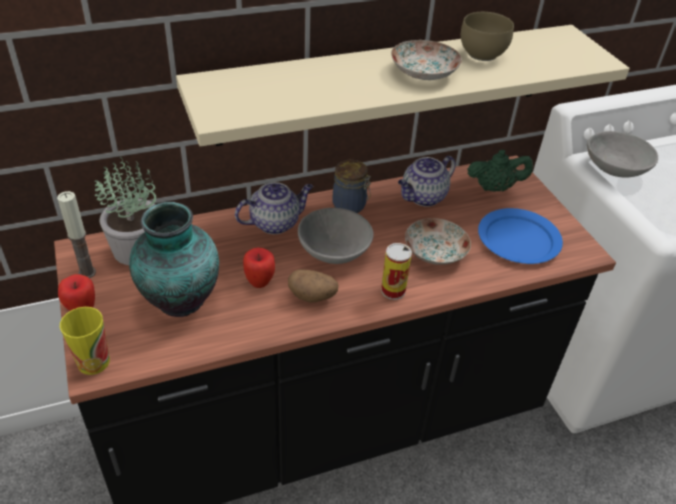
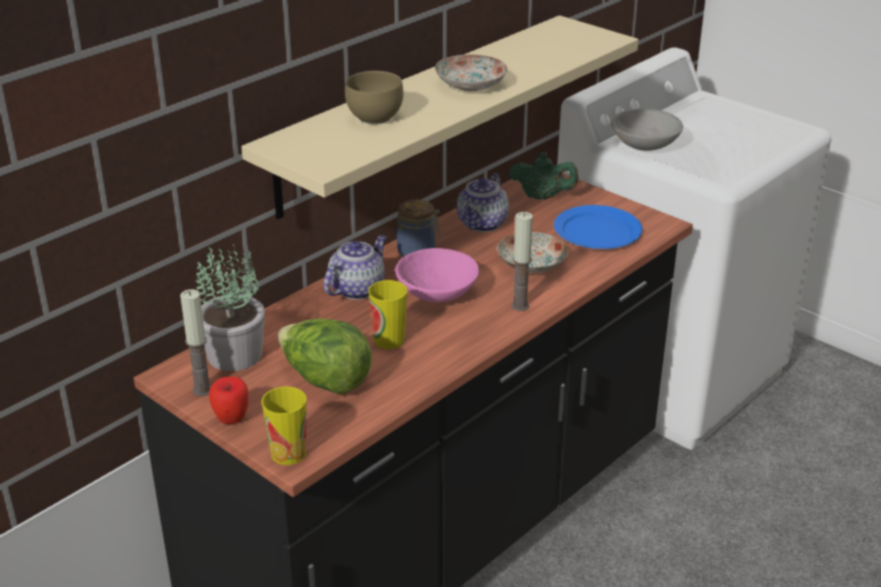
camera: 25 degrees left, 10 degrees down
vase [129,202,219,317] -> lettuce [278,318,372,394]
apple [243,247,275,288] -> cup [368,280,408,349]
potato [288,269,338,303] -> none
grey bowl [298,208,374,264] -> pink bowl [395,248,479,302]
can [381,243,412,300] -> candle [511,212,533,311]
brown bowl [461,12,514,61] -> brown bowl moved to [345,71,403,124]
green teapot [468,150,533,192] -> green teapot turned 45 degrees clockwise [509,152,578,200]

